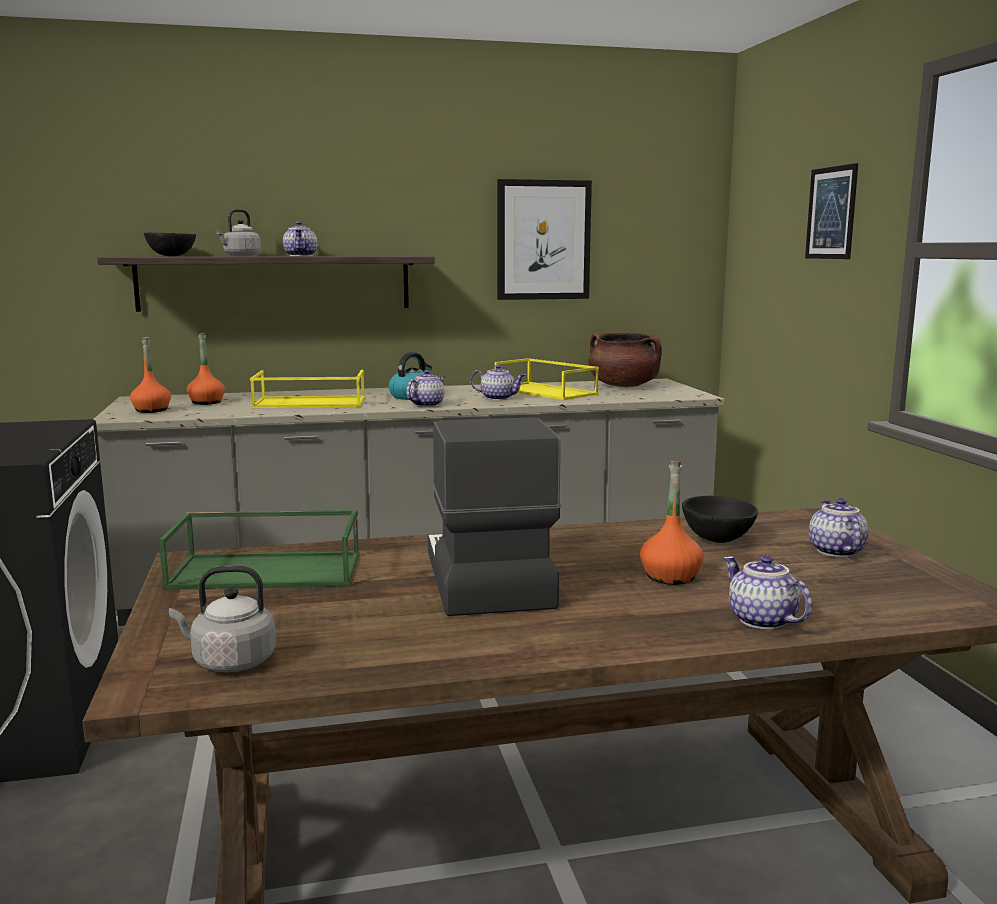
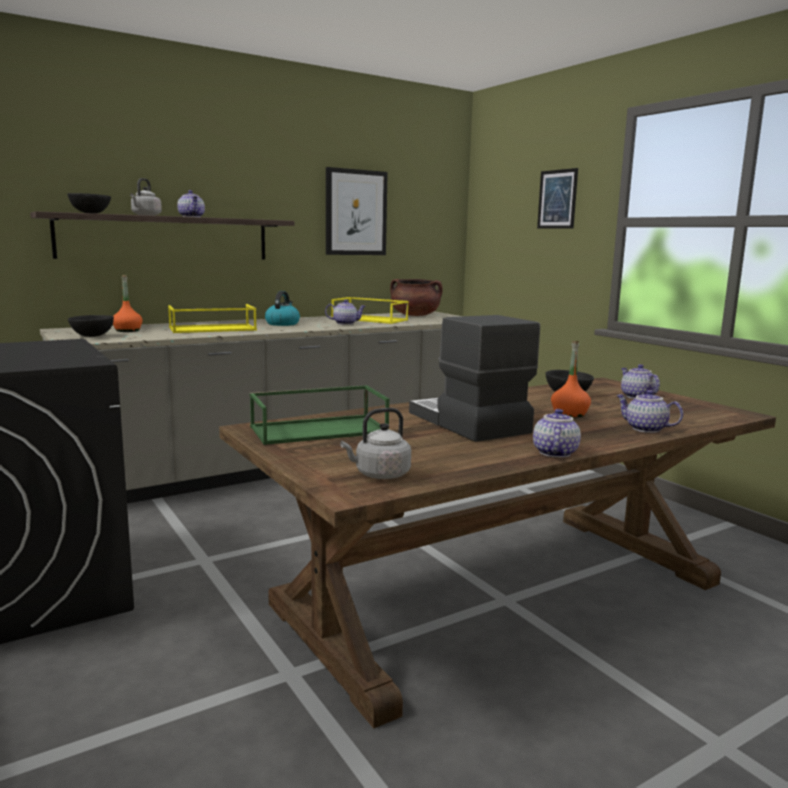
camera: 20 degrees left, 0 degrees up
orange bottle [130,337,171,413] -> black bowl [68,315,114,337]
teapot [406,370,445,407] -> teapot moved to [533,409,581,458]

